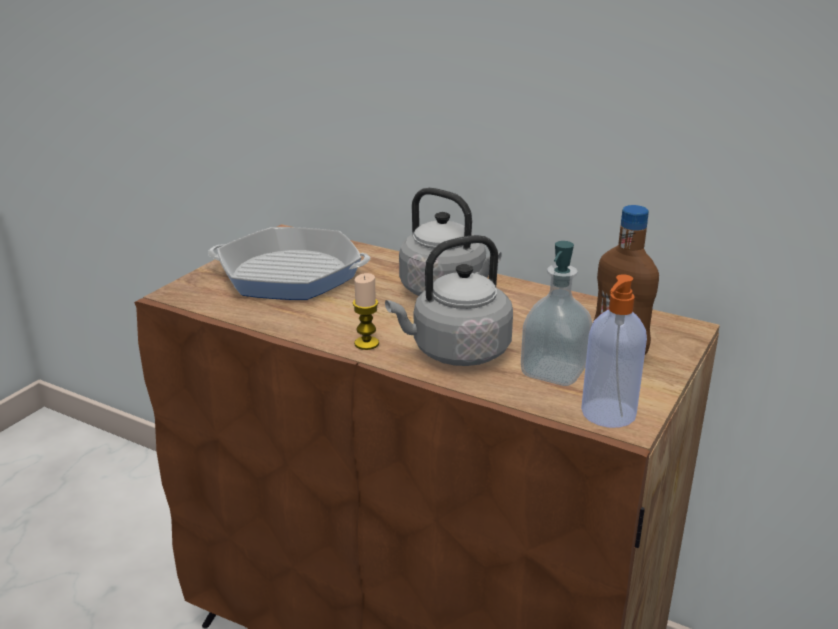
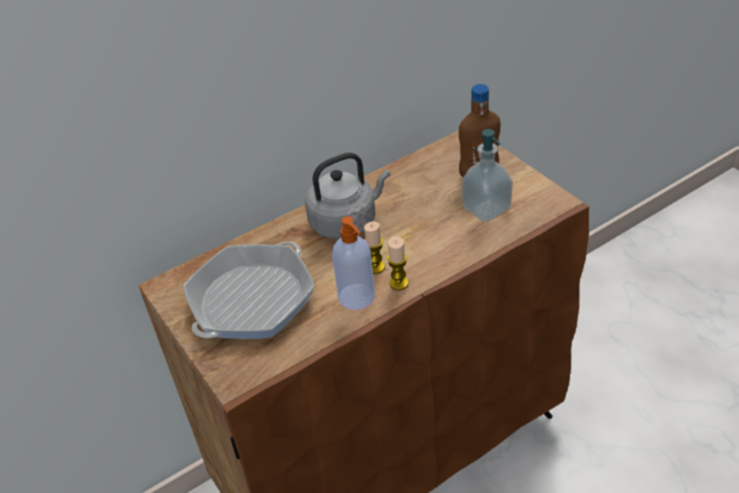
camera: 60 degrees left, 15 degrees up
grey kettle [385,235,513,366] -> none
soap dispenser [581,274,647,428] -> soap dispenser moved to [332,216,375,310]
none -> candle [364,222,385,274]

